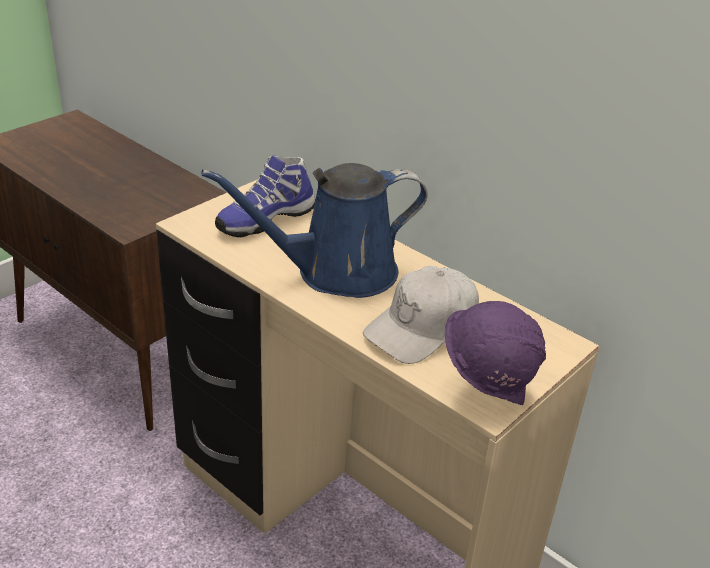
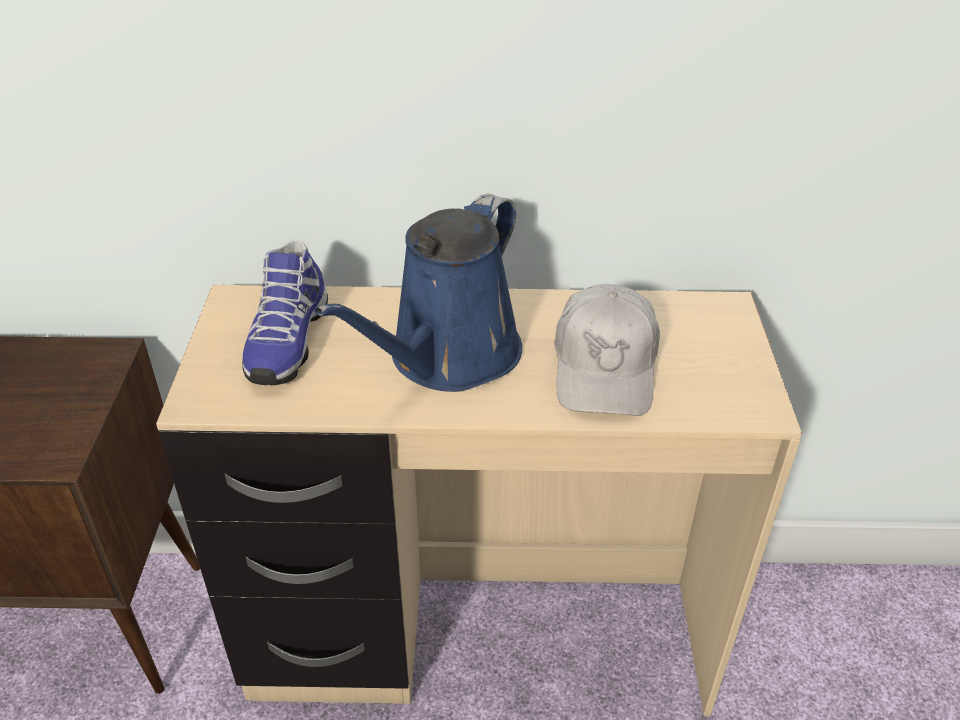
camera: 40 degrees left, 5 degrees up
purple hard hat [445,301,546,405] -> none

